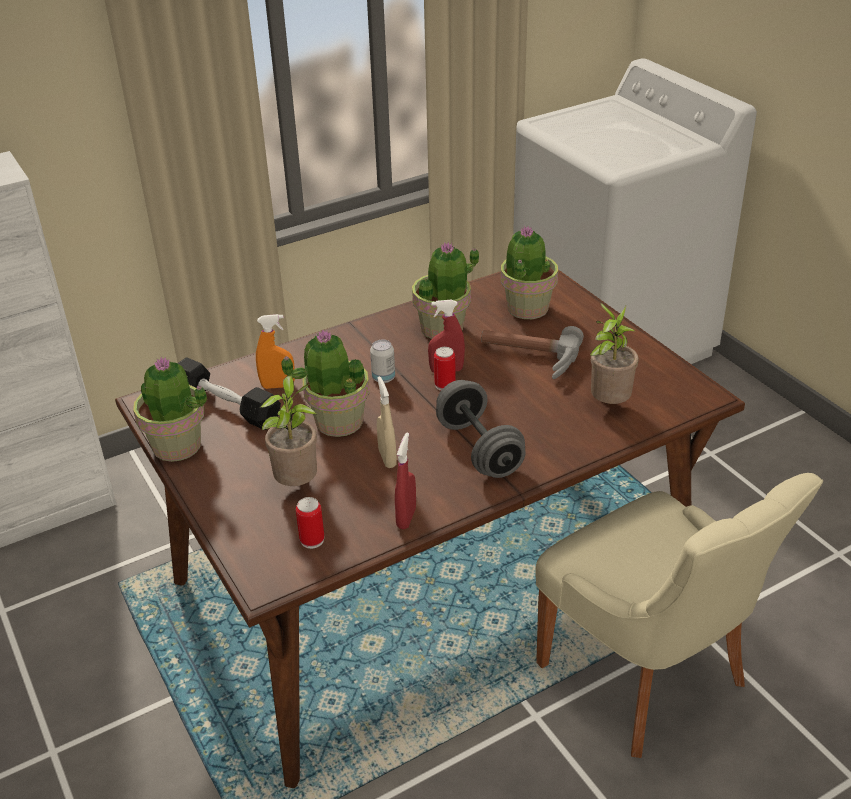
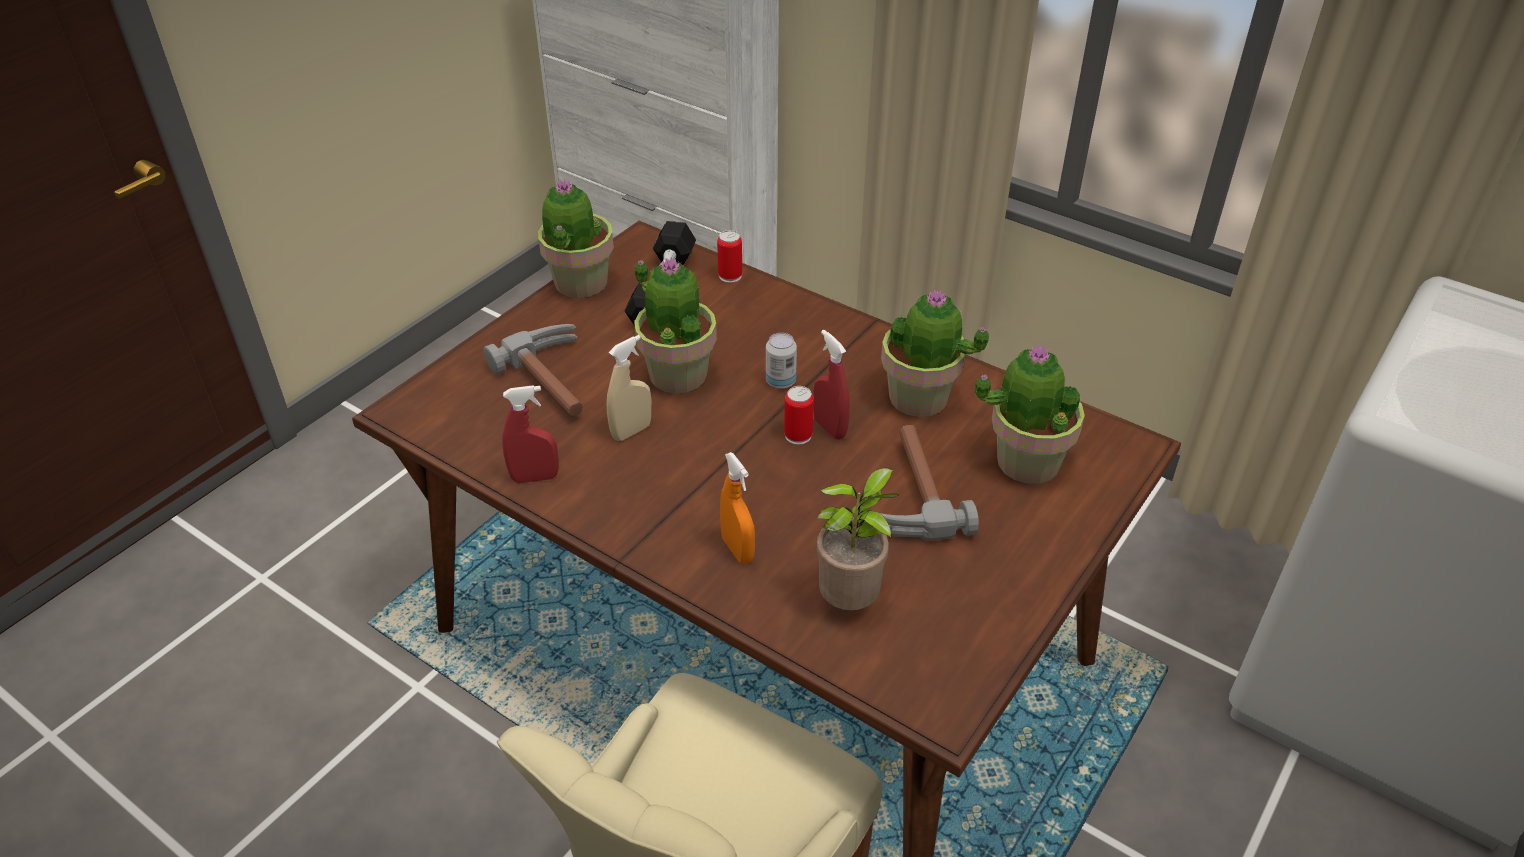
camera: 65 degrees right, 5 degrees up
orange spray bottle [256,314,295,389] -> orange spray bottle moved to [720,452,755,564]
potted plant [261,376,317,486] -> hammer [483,324,583,417]
can [296,497,324,549] -> can moved to [717,230,742,283]
grey dumbbell [436,380,526,478] -> none

